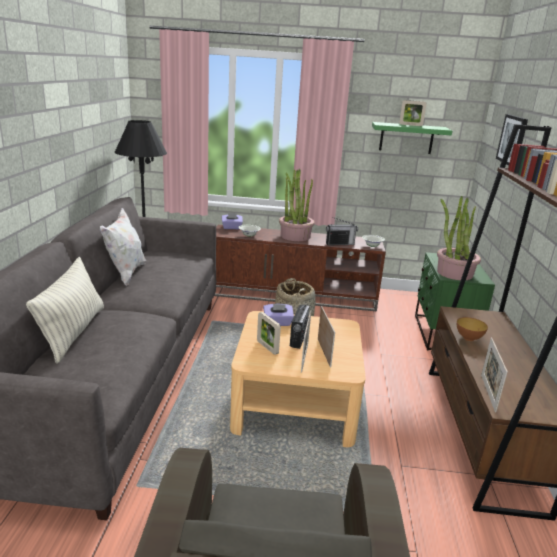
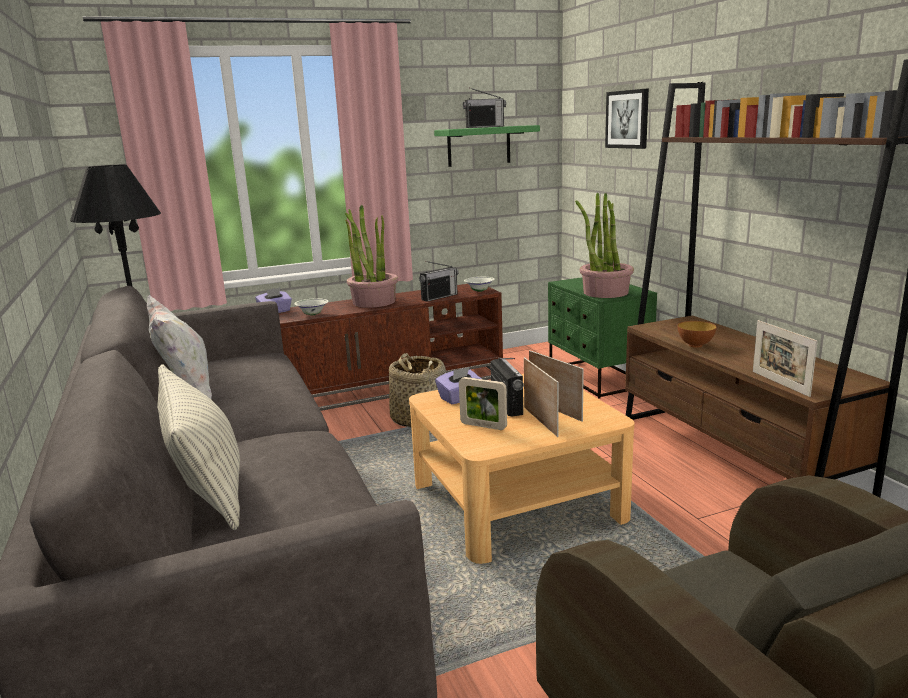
camera: 25 degrees left, 5 degrees down
picture frame [399,100,427,126] -> radio [463,88,506,128]

